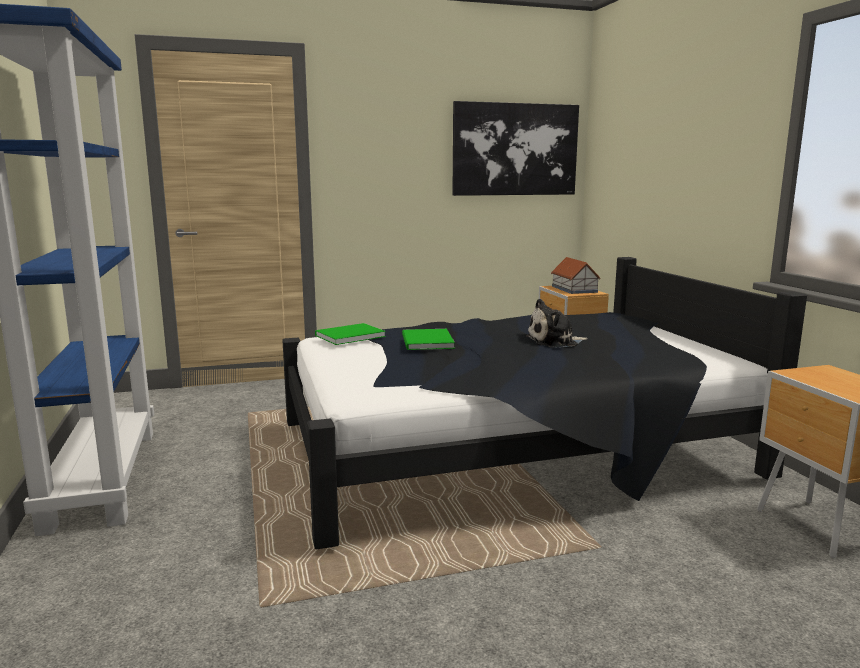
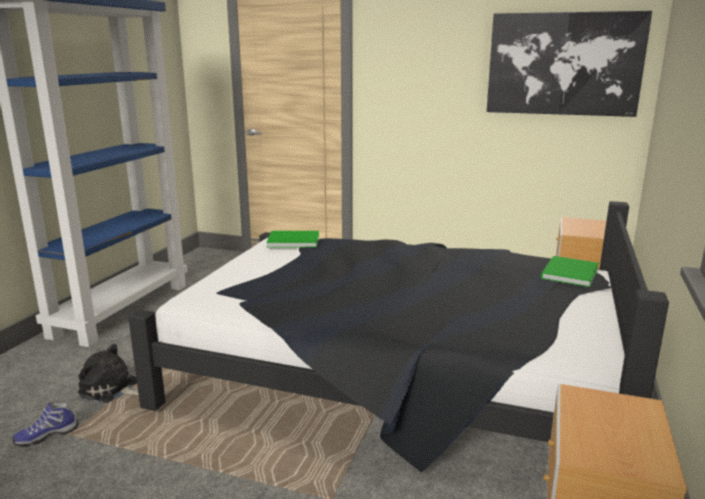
camera: 35 degrees right, 5 degrees up
green book [402,329,455,350] -> green book moved to [541,256,599,287]
plush toy [526,299,588,347] -> plush toy moved to [78,343,139,403]
toy house [551,257,600,294] -> none
none -> shoe [12,403,78,447]

